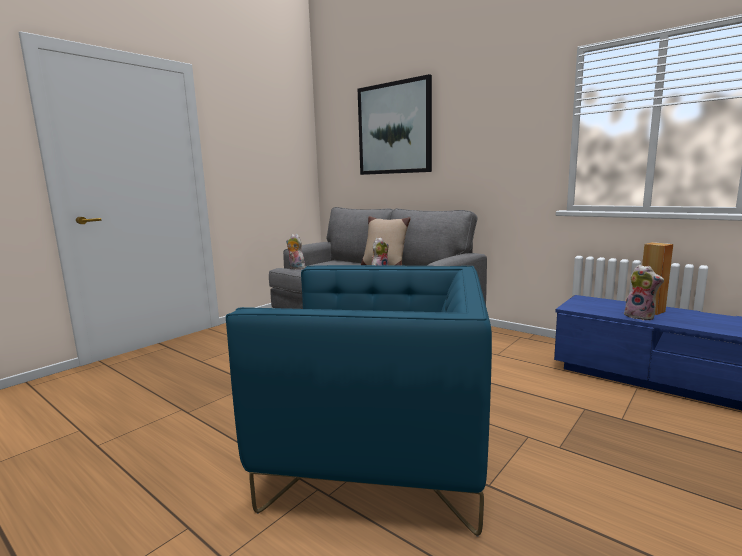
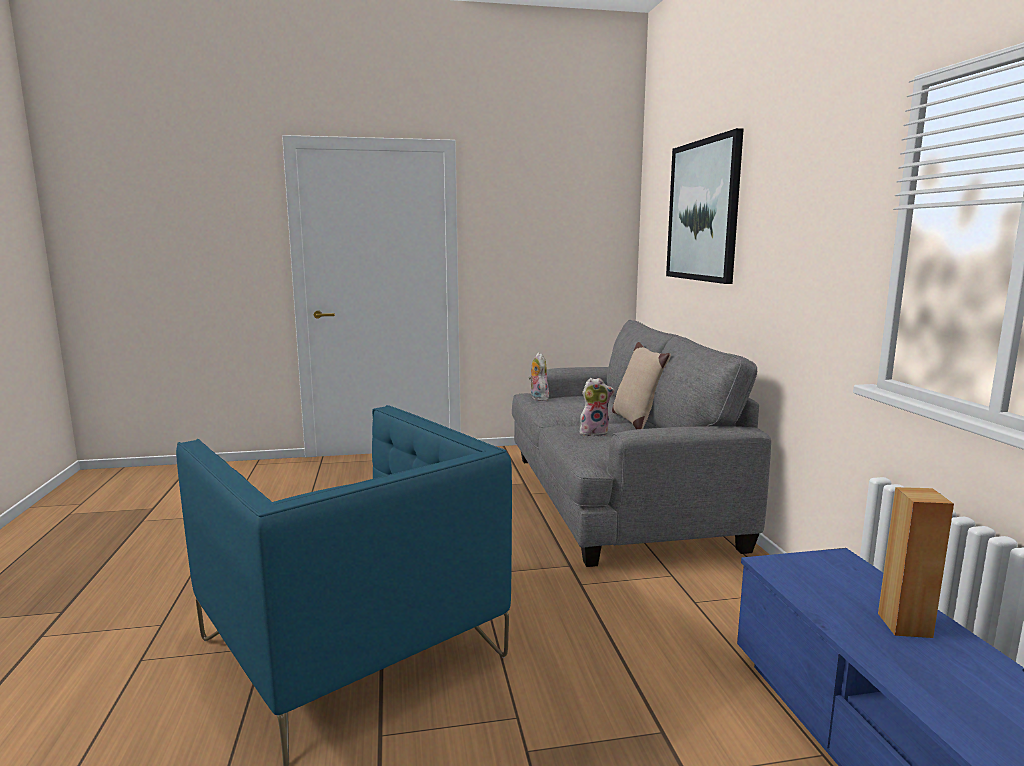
camera: 40 degrees right, 0 degrees up
plush toy [624,265,664,320] -> none

